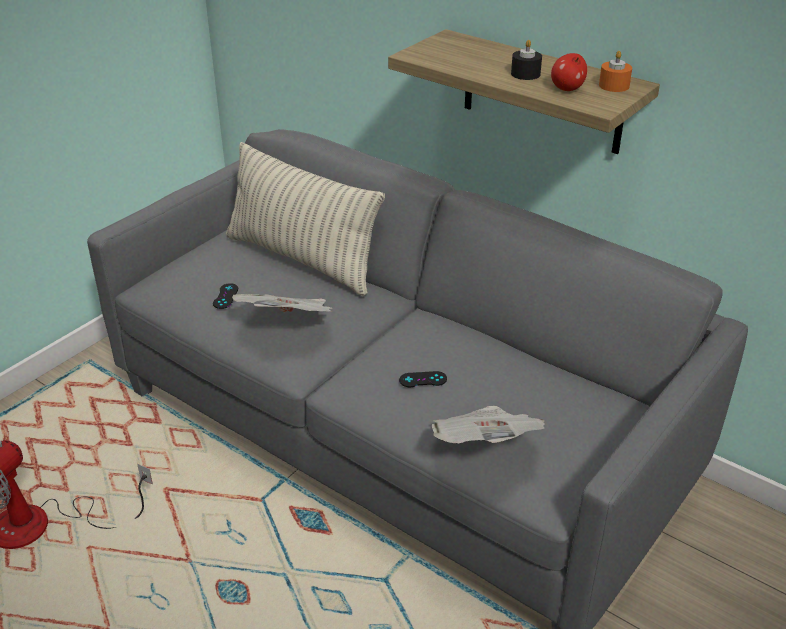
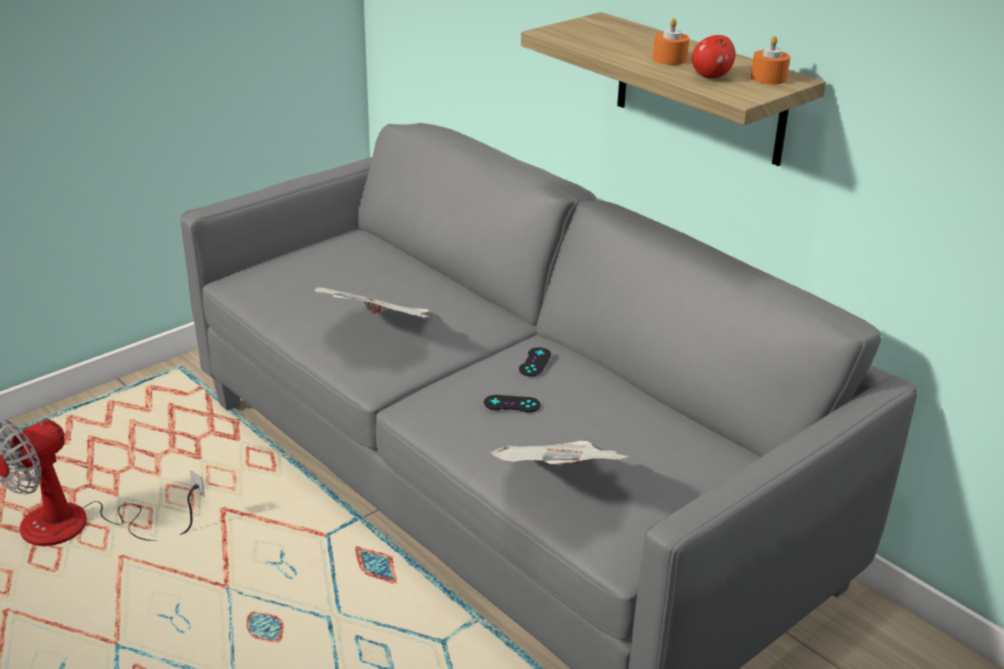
camera: 10 degrees right, 5 degrees down
black game controller [213,283,238,309] -> black game controller moved to [519,347,551,377]
pillow [226,142,385,296] -> none
black candle [511,40,542,80] -> orange candle [653,18,689,65]

